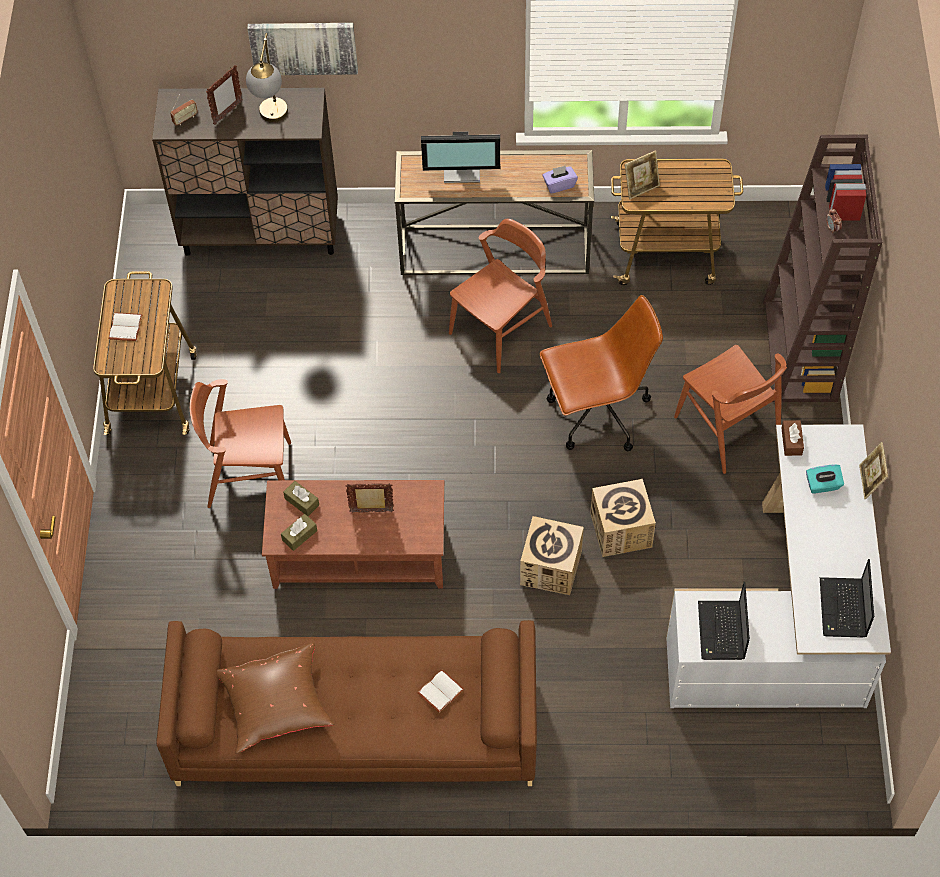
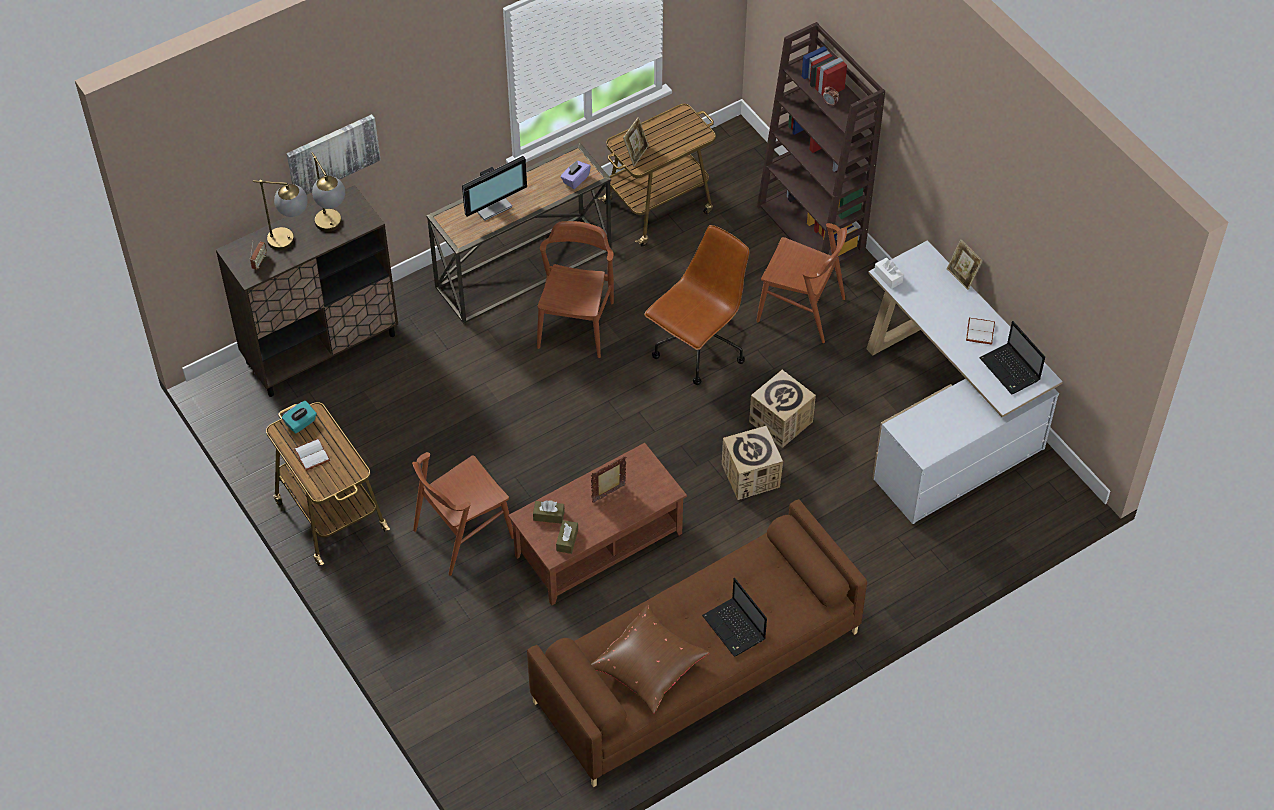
camera: 35 degrees left, 5 degrees down
picture frame [206,65,243,125] -> table lamp [253,180,308,250]
white book [417,669,464,713] -> white book moved to [966,318,995,345]
laptop [698,582,750,660] -> laptop moved to [702,578,767,657]
brown tissue box [781,420,804,456] -> white tissue box [874,257,904,289]
turquoise tissue box [806,464,844,494] -> turquoise tissue box moved to [282,401,317,433]

